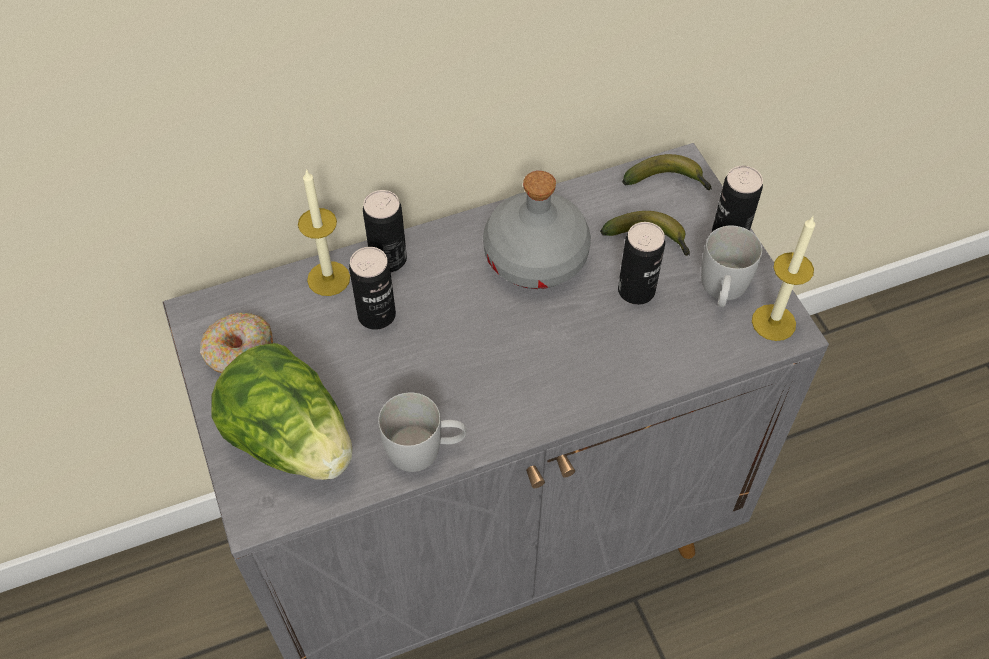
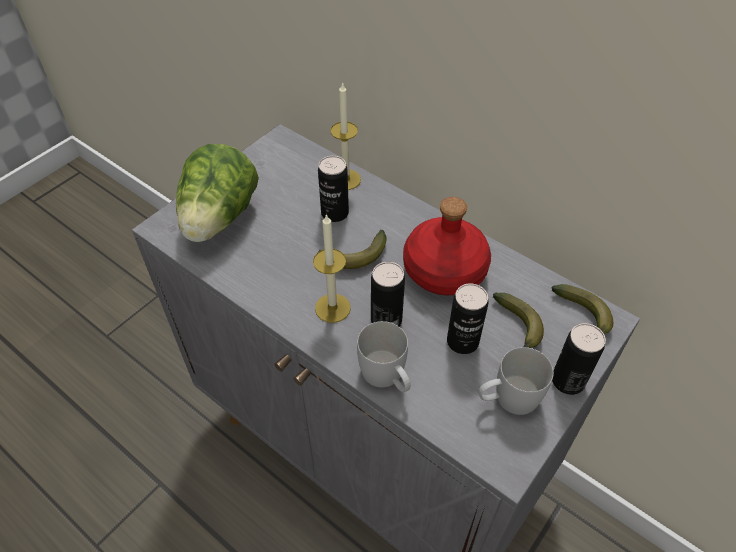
camera: 60 degrees right, 5 degrees down
donut [200,313,273,373] -> none
can [363,190,407,272] -> can moved to [371,262,405,326]
white mug [378,393,466,472] -> white mug moved to [357,321,411,392]
grey bottle [483,171,591,289] -> red bottle [403,197,491,295]
candle [752,217,815,341] -> candle moved to [313,213,351,323]
none -> banana [319,230,387,269]

